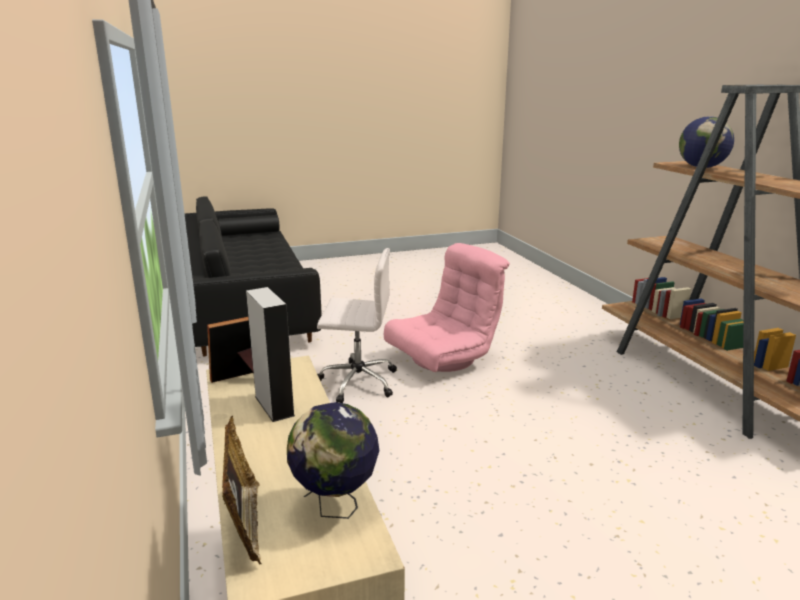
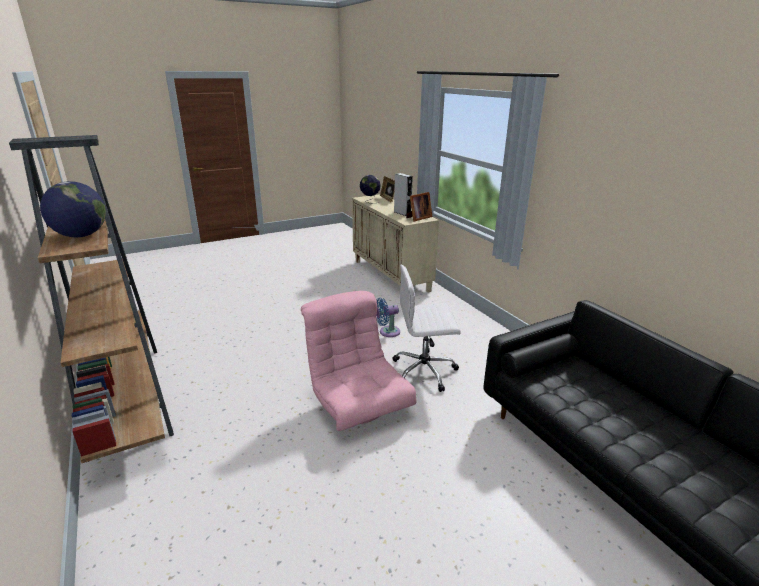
camera: 170 degrees right, 5 degrees up
pink armchair [384,243,510,372] -> pink armchair turned 105 degrees clockwise [301,291,417,431]
none -> blue fan [376,298,400,337]

